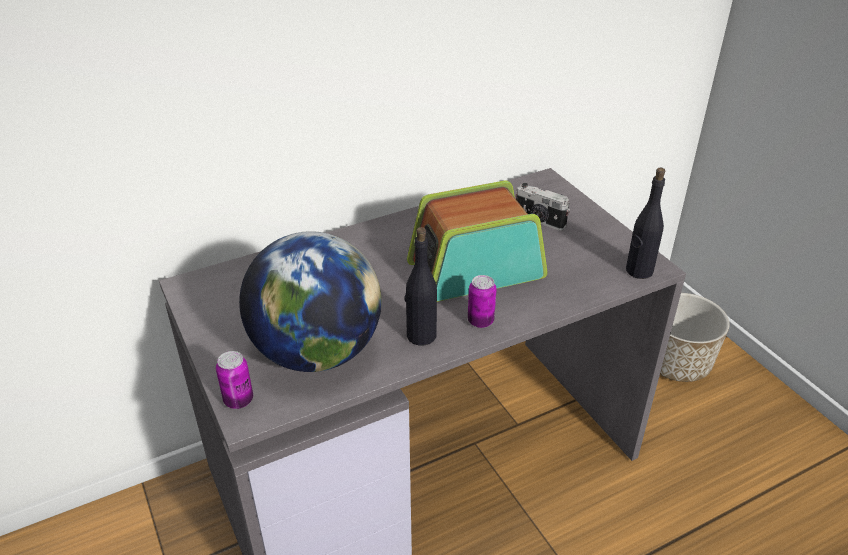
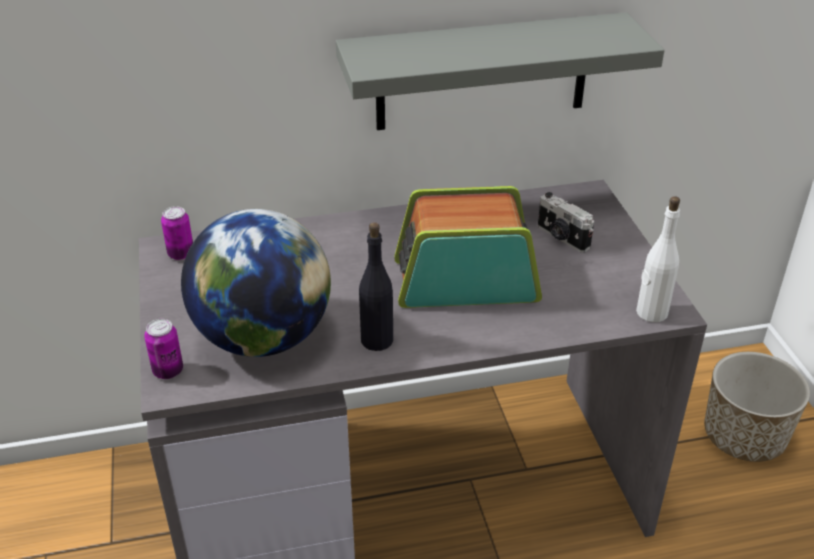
camera: 15 degrees right, 0 degrees up
can [468,275,497,328] -> can moved to [161,206,193,260]
black bottle [626,168,665,279] -> white bottle [636,196,680,322]
none -> grey shelf [336,12,664,130]

